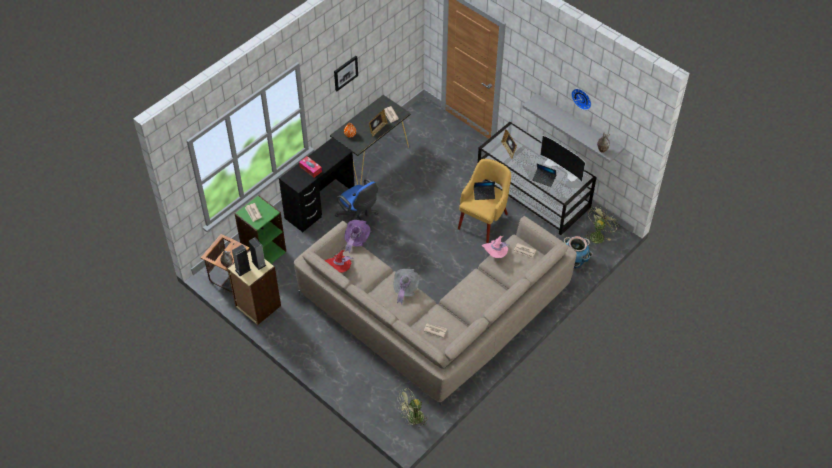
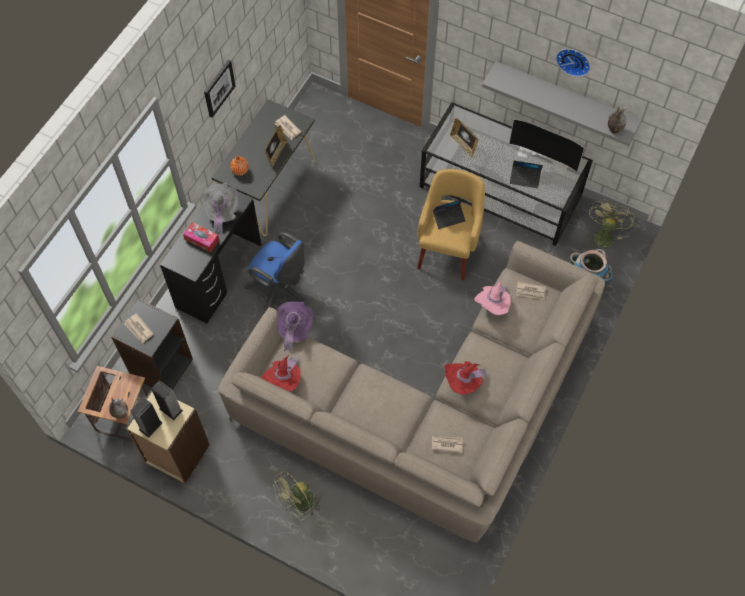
camera: 15 degrees left, 10 degrees up
green bookcase [235,195,286,264] -> black bookcase [111,298,193,390]
grey hat [393,269,420,304] -> grey hat moved to [203,183,239,234]
green fan [397,388,430,430] -> green fan moved to [273,471,322,521]
none -> red hat [445,361,488,395]

